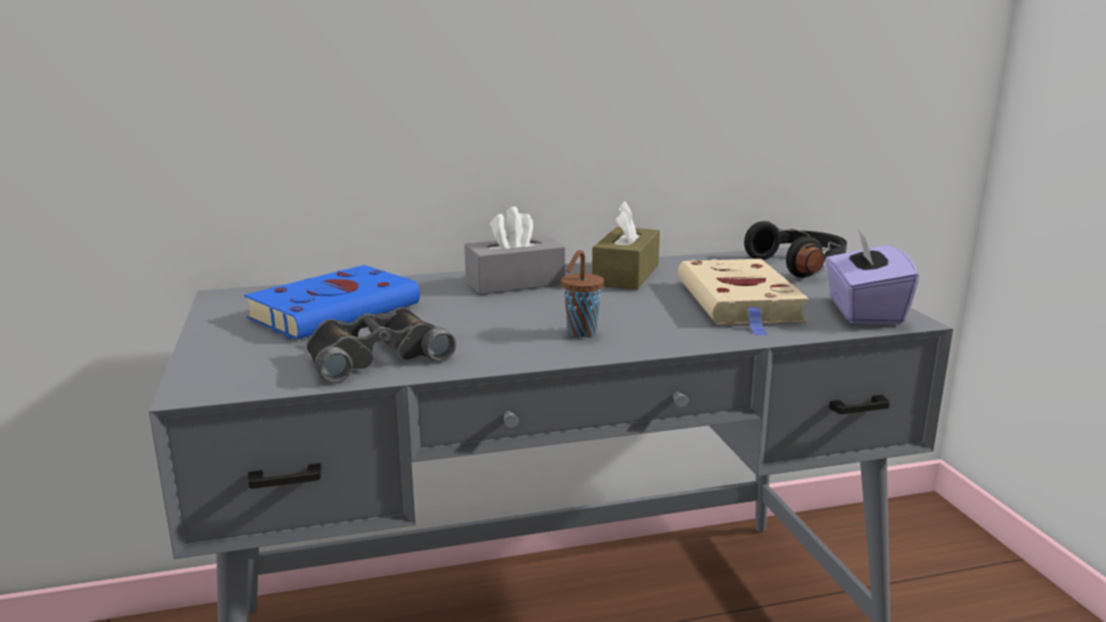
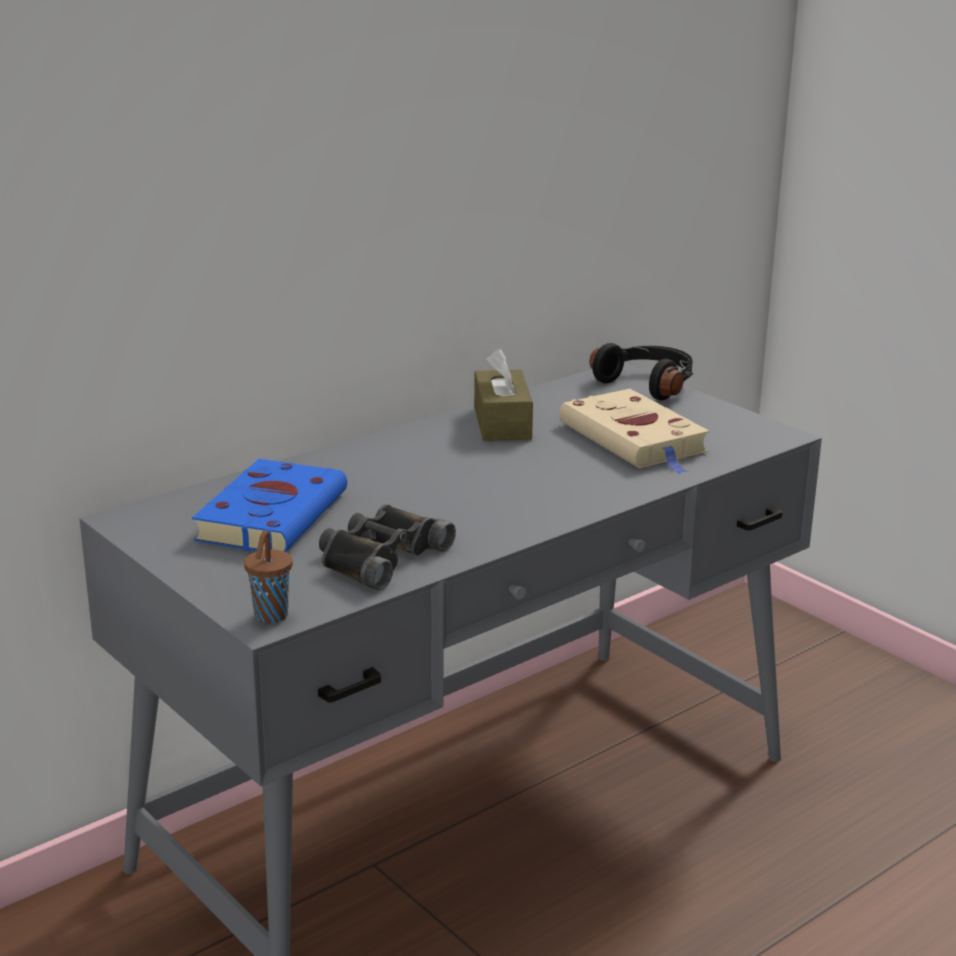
camera: 25 degrees left, 5 degrees up
grey tissue box [465,206,565,295] -> none
brown cup [561,250,604,337] -> brown cup moved to [244,530,293,623]
purple tissue box [825,228,919,325] -> none

